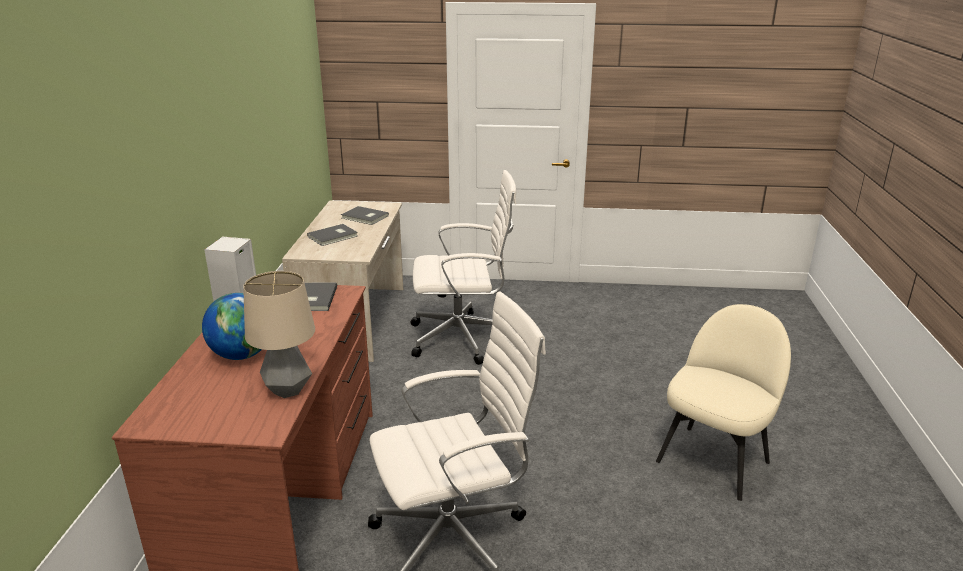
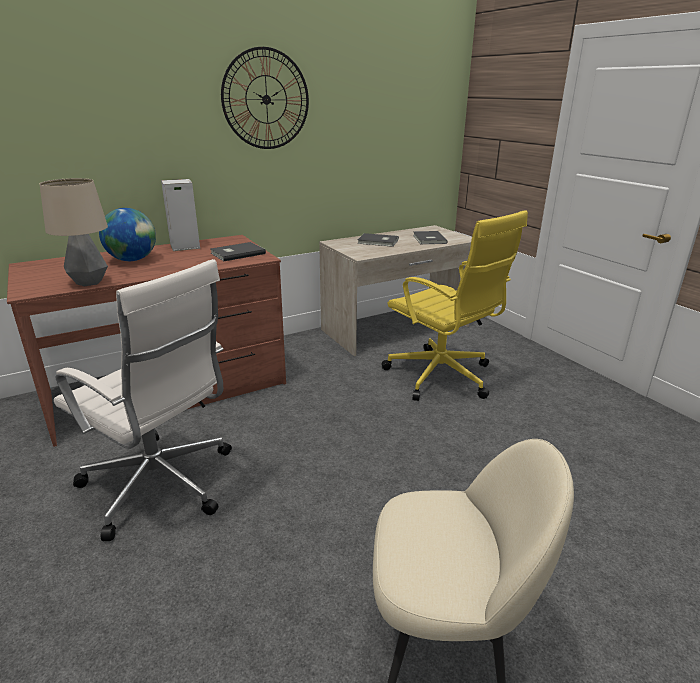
camera: 55 degrees right, 0 degrees up
white office chair [410,170,516,365] -> yellow office chair [381,210,528,401]
none -> wall clock [221,47,309,149]

